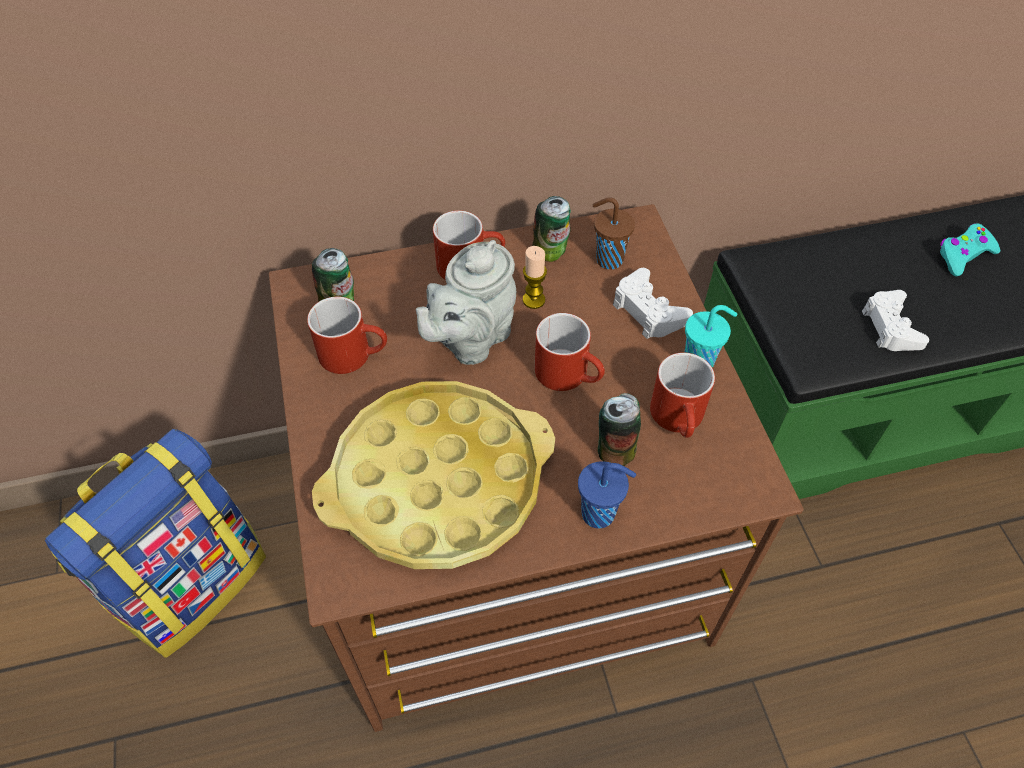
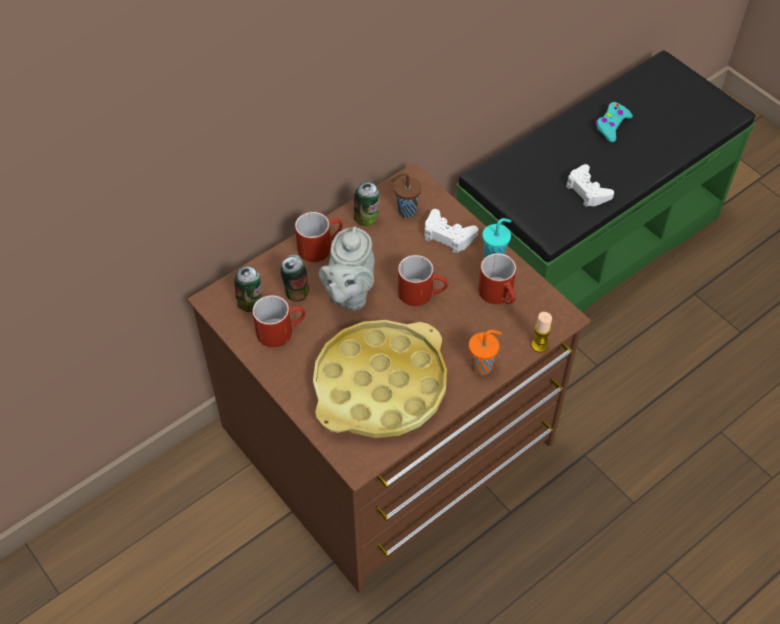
camera: 25 degrees left, 0 degrees up
backpack [45,428,266,658] -> none
candle [523,246,547,309] -> candle moved to [531,312,552,352]
blue cup [578,461,636,528] -> orange cup [469,330,502,375]
can [598,393,641,466] -> can moved to [280,254,309,302]

